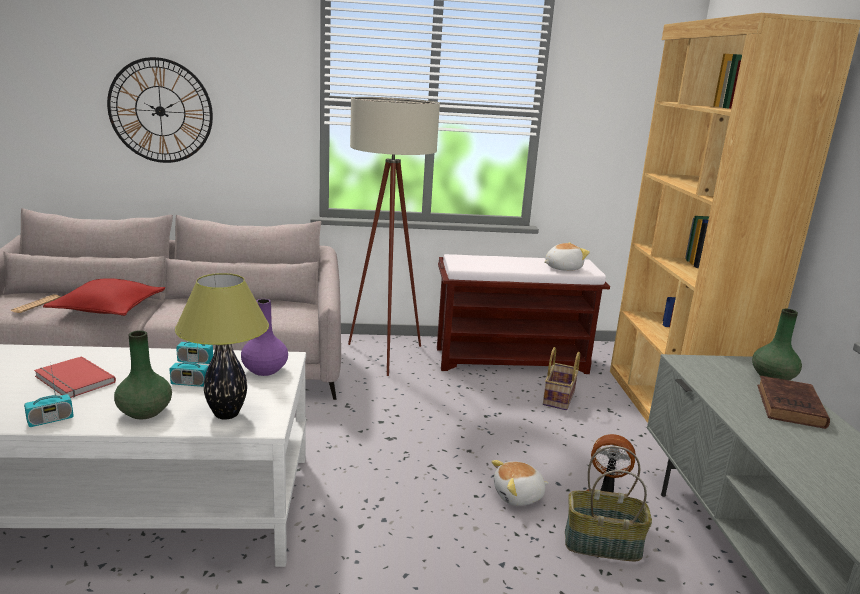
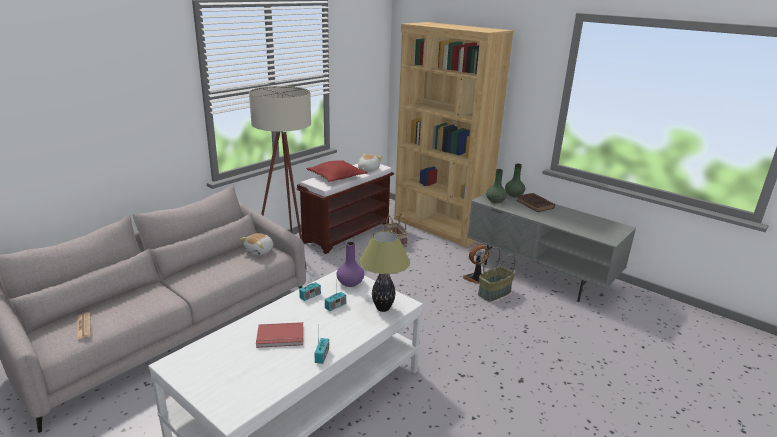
camera: 45 degrees left, 5 degrees up
red pillow [43,278,165,316] -> red pillow moved to [306,160,367,182]
wall clock [107,57,213,163] -> none
green vase [114,330,172,419] -> green vase moved to [486,169,507,203]
plush toy [491,460,549,506] -> plush toy moved to [240,233,273,256]

